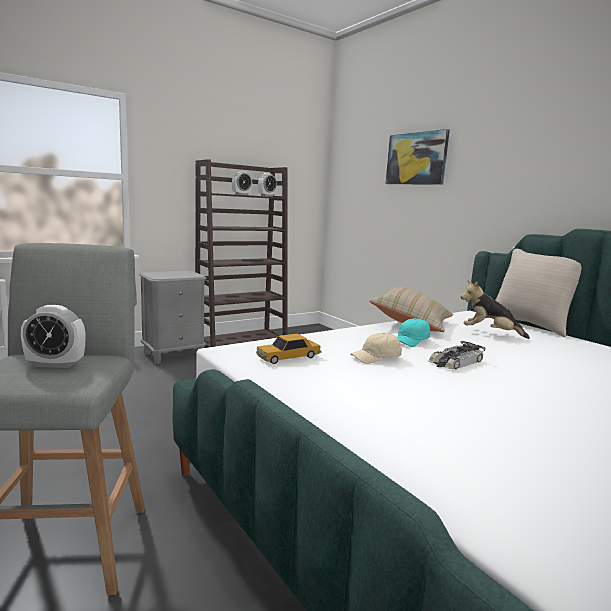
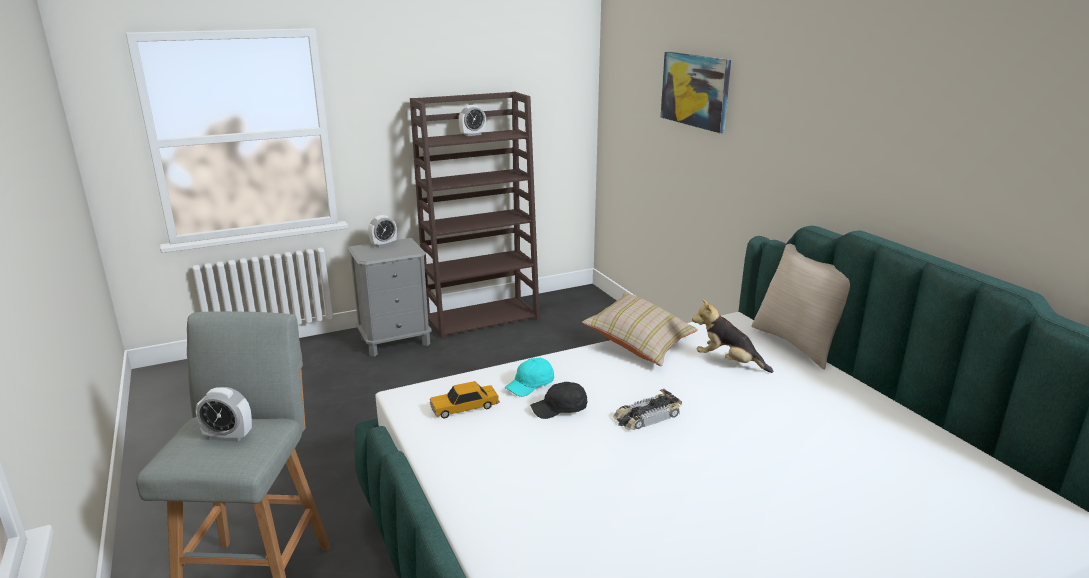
camera: 10 degrees right, 10 degrees up
alarm clock [258,173,277,197] -> alarm clock moved to [368,215,397,247]
beige cap [351,332,402,364] -> black cap [530,382,588,419]
turquoise cap [397,318,430,347] -> turquoise cap moved to [504,358,554,397]

